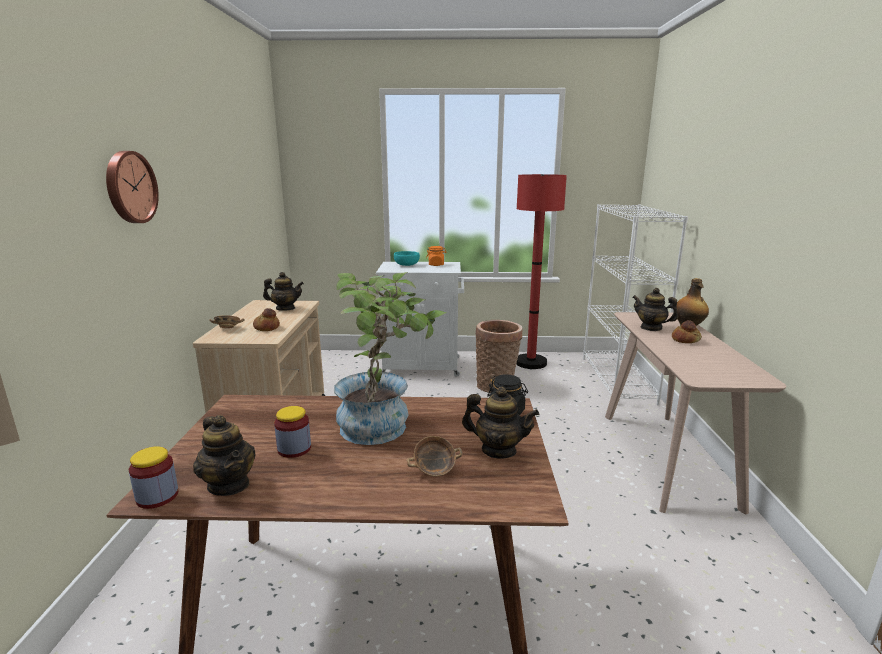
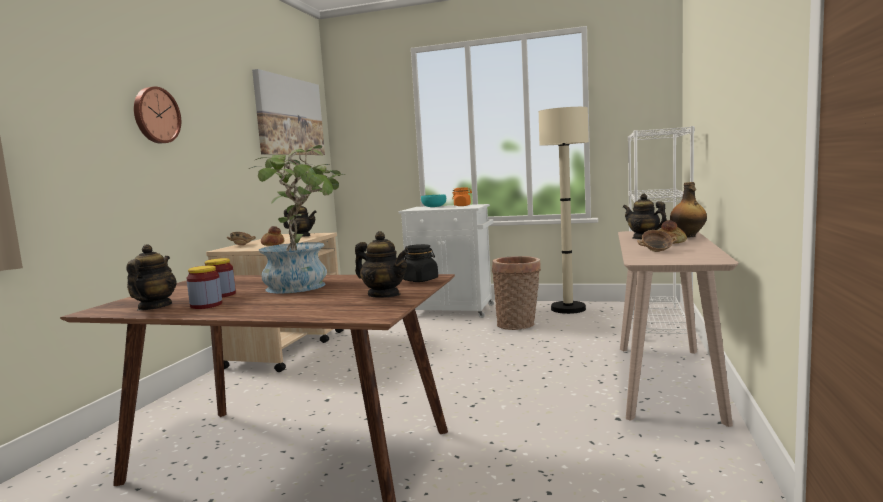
camera: 15 degrees right, 10 degrees down
jar [129,446,178,509] -> jar moved to [186,265,222,309]
teapot [193,415,256,496] -> teapot turned 150 degrees counterclockwise [127,244,177,311]
bowl [406,436,462,476] -> bowl moved to [637,230,677,252]
red floor lamp [516,174,567,369] -> beige floor lamp [538,107,589,314]
none -> picture [252,69,325,155]

